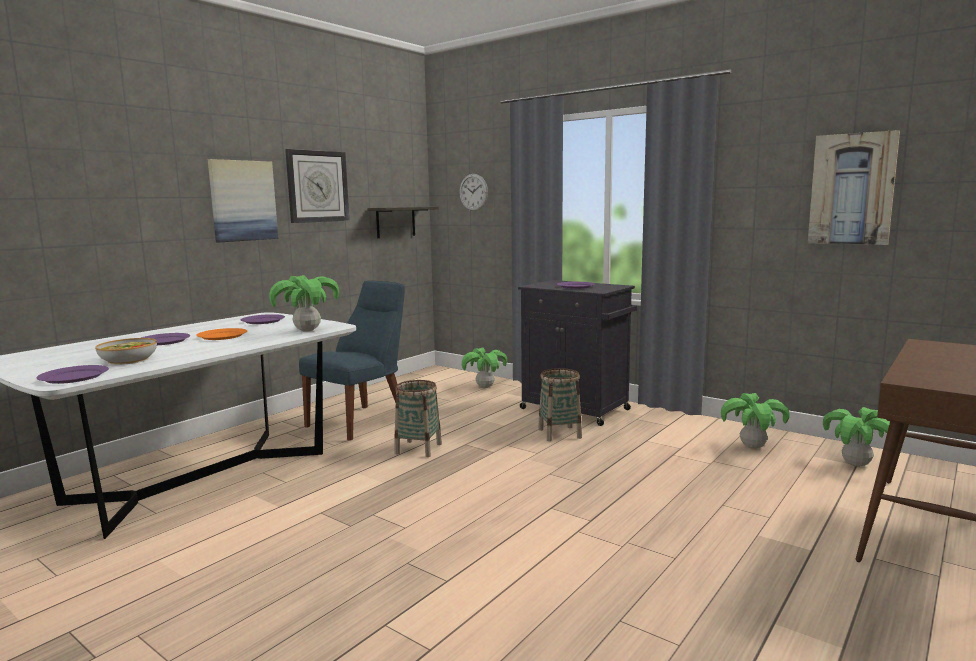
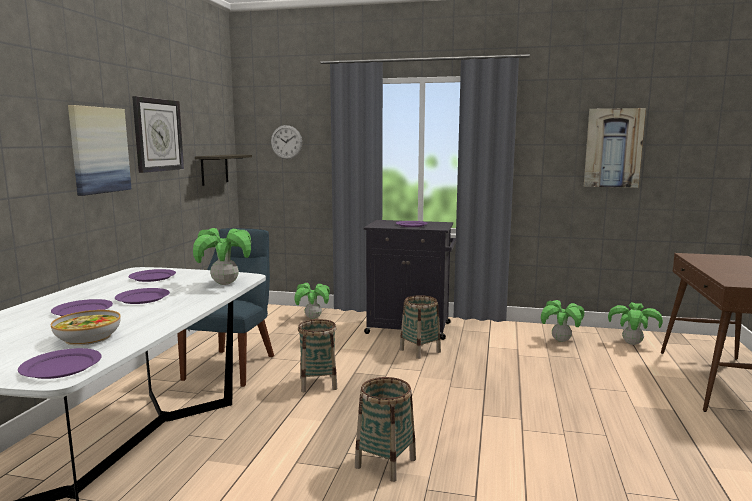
camera: 25 degrees left, 0 degrees up
orange plate [196,328,247,340] -> purple plate [115,288,170,304]
none -> basket [355,377,416,482]

